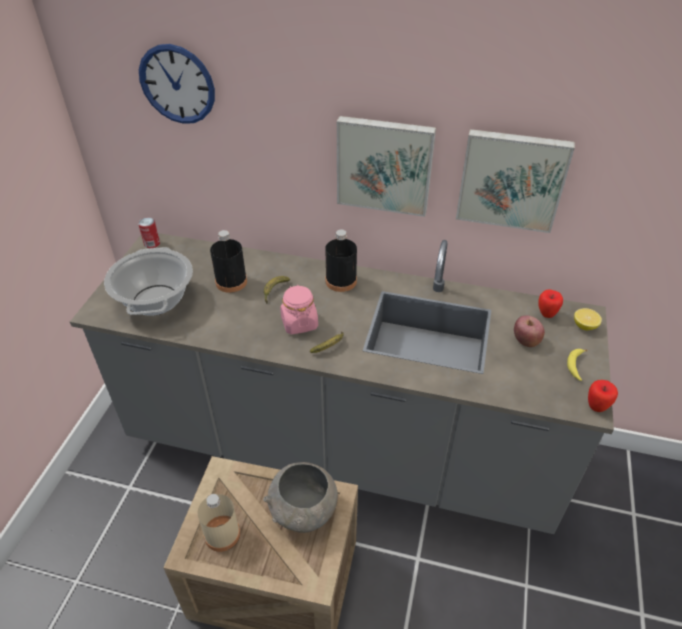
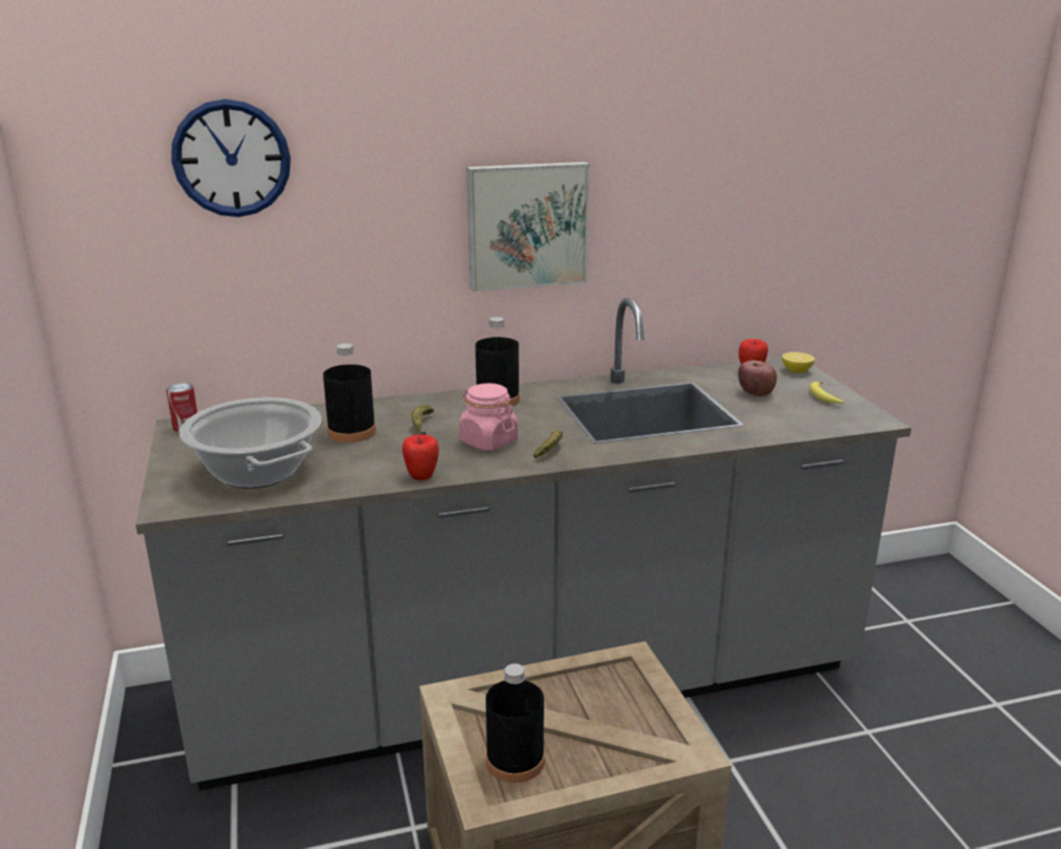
camera: 30 degrees left, 20 degrees down
beige bottle [198,494,240,552] -> black bottle [486,664,545,783]
grey bowl [263,462,338,533] -> none
picture [456,129,575,233] -> none
apple [588,380,618,412] -> apple moved to [402,434,439,480]

